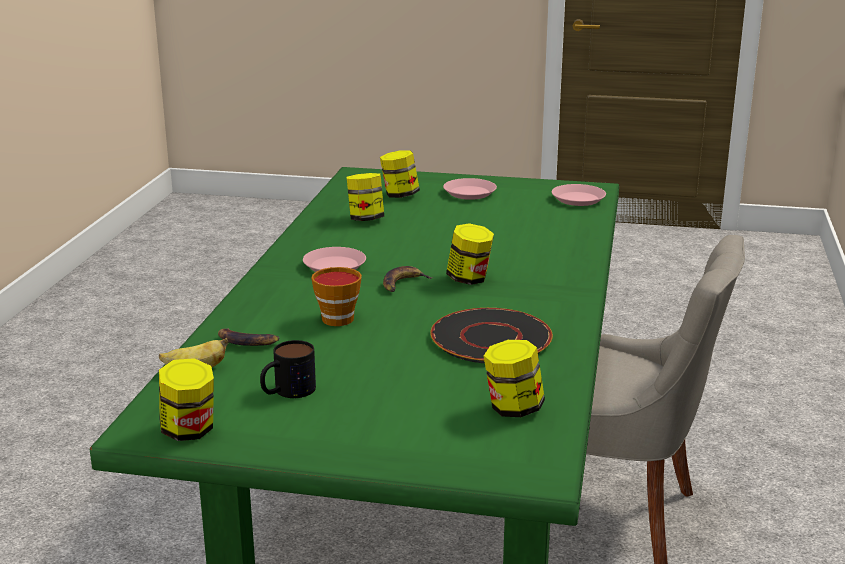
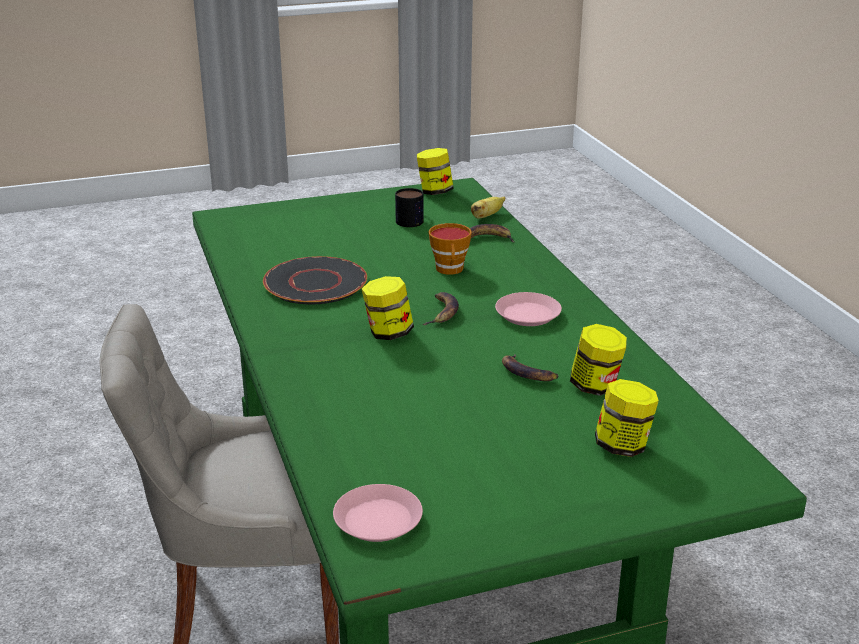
camera: 150 degrees right, 5 degrees up
pink plate [443,178,497,200] -> none
jar [484,340,545,417] -> none
none -> banana [502,354,558,381]

